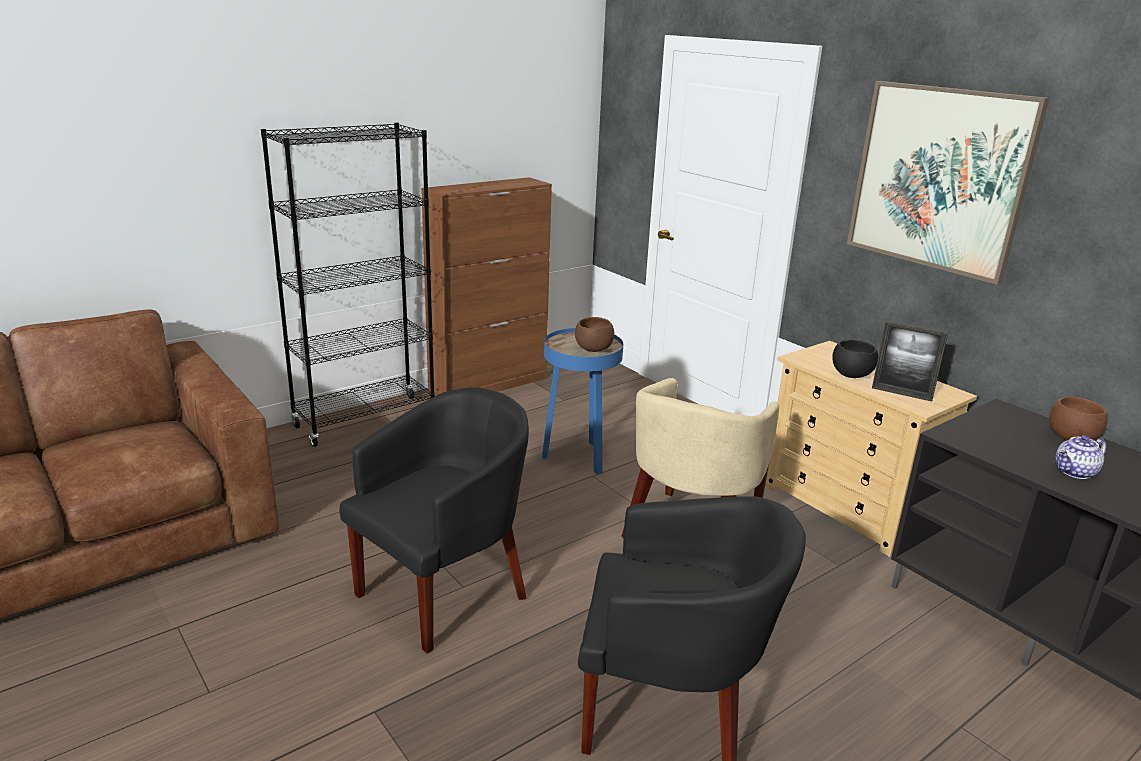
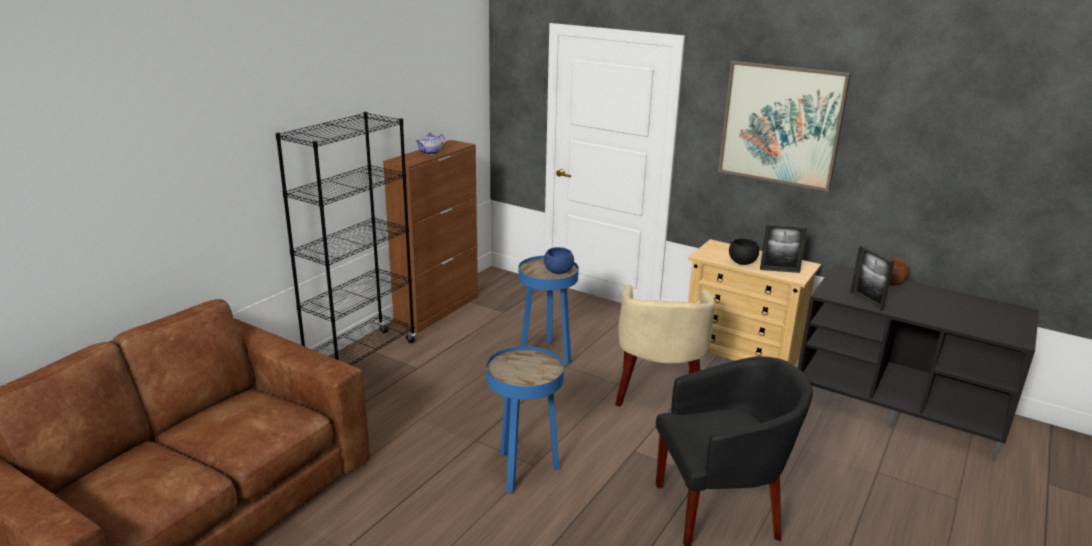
camera: 20 degrees left, 0 degrees up
black armchair [339,388,529,653] -> blue side table [486,346,564,493]
brown bowl [575,317,614,352] -> blue bowl [544,247,574,274]
teapot [1055,435,1107,479] -> teapot moved to [415,132,445,155]
none -> picture frame [850,245,894,311]

